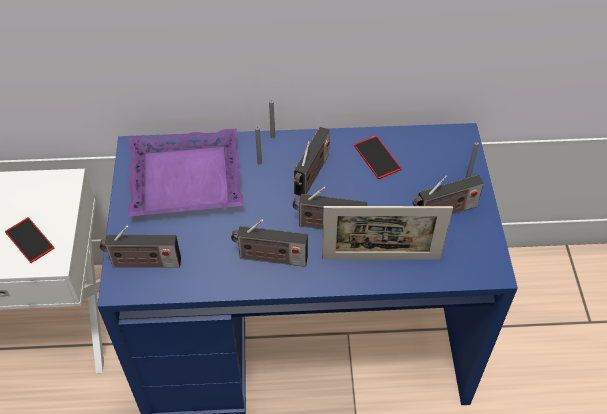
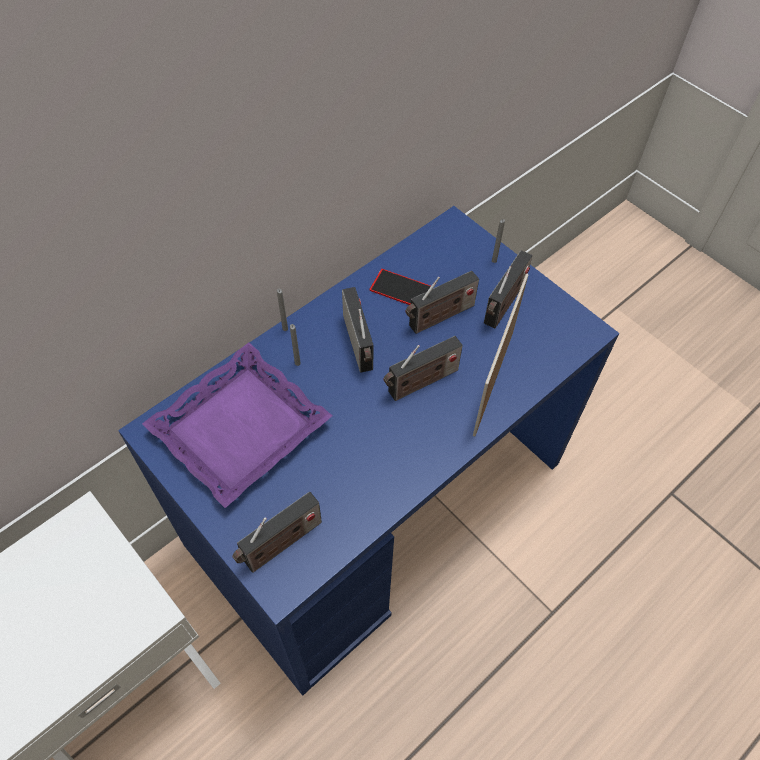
camera: 40 degrees left, 5 degrees up
phone [5,217,54,263] -> none
radio [231,220,308,267] -> radio moved to [406,271,479,334]
picture frame [322,206,453,260] -> picture frame turned 150 degrees clockwise [473,274,529,437]

